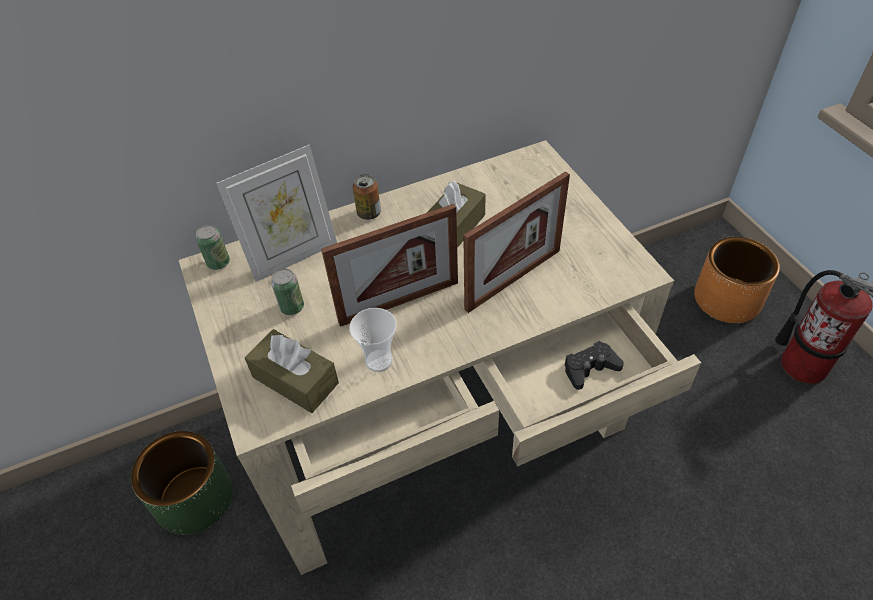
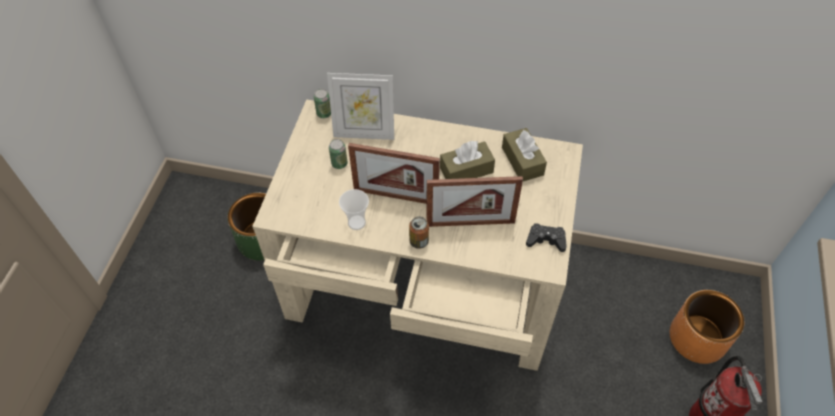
camera: 35 degrees right, 5 degrees up
brown tissue box [245,329,339,413] -> brown tissue box moved to [502,128,547,181]
can [353,174,381,220] -> can moved to [409,216,429,249]
black game controller [564,341,624,390] -> black game controller moved to [526,223,567,252]

